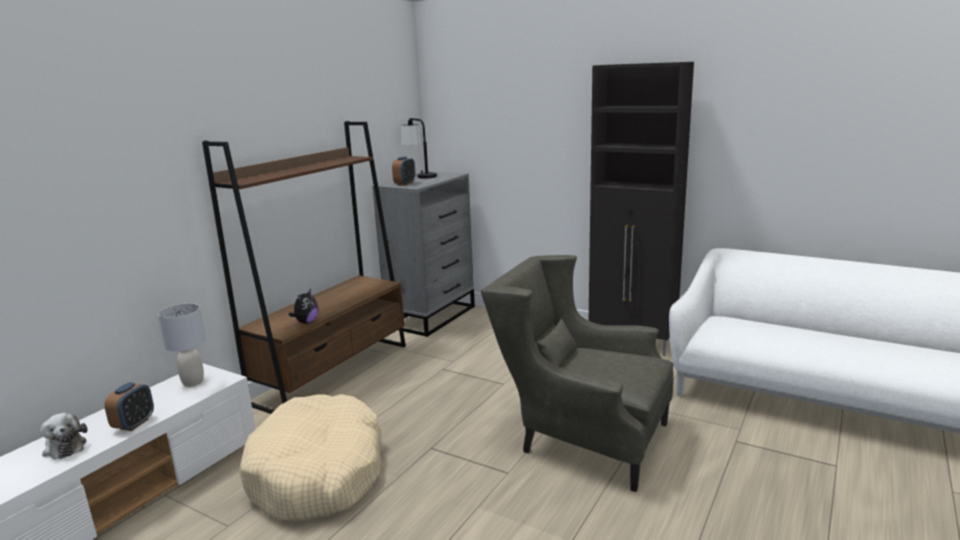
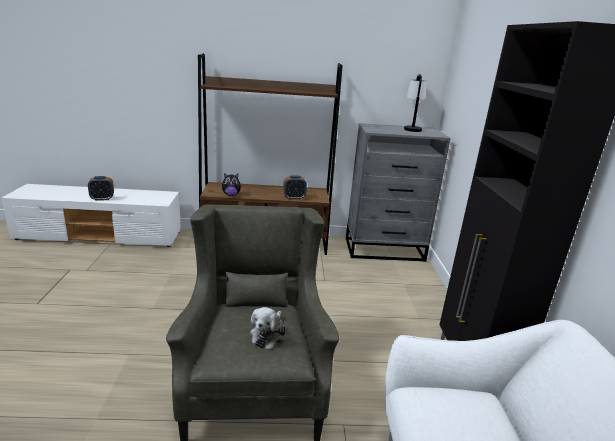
camera: 55 degrees right, 5 degrees up
plush toy [40,413,87,459] -> plush toy moved to [250,307,286,350]
grey table lamp [158,303,206,387] -> none
beige dog bed [239,394,382,520] -> none
alarm clock [392,156,416,186] -> alarm clock moved to [283,175,307,200]

